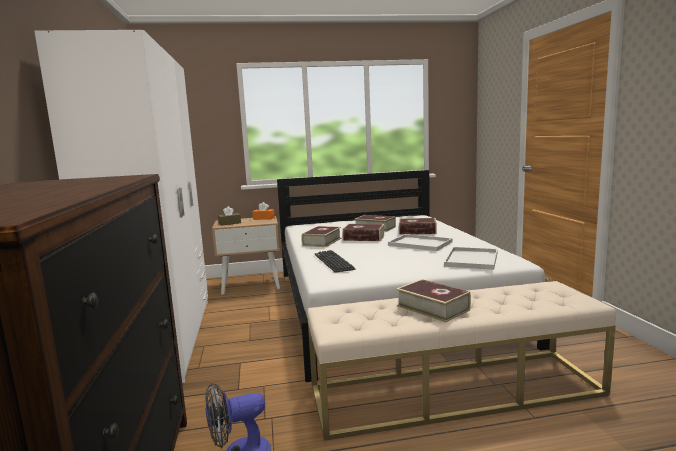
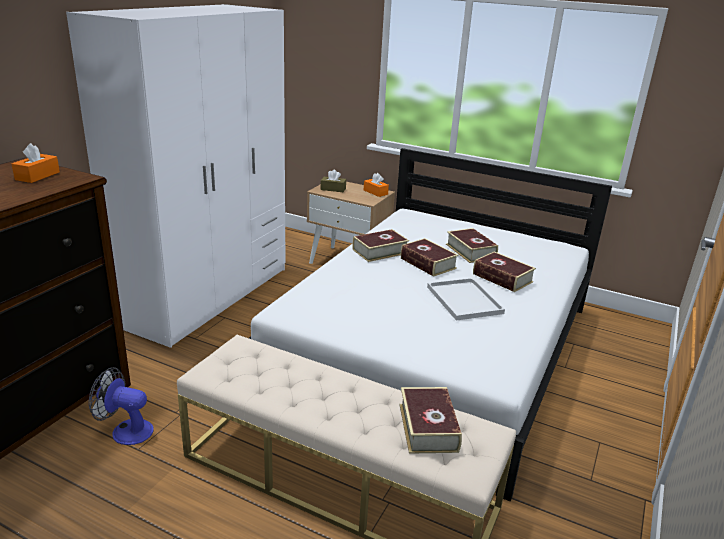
camera: 35 degrees right, 15 degrees up
keyboard [315,250,355,273] -> none
book [396,279,471,323] -> book moved to [399,387,462,454]
white tray [444,247,498,270] -> none
none -> orange tissue box [12,143,60,183]

